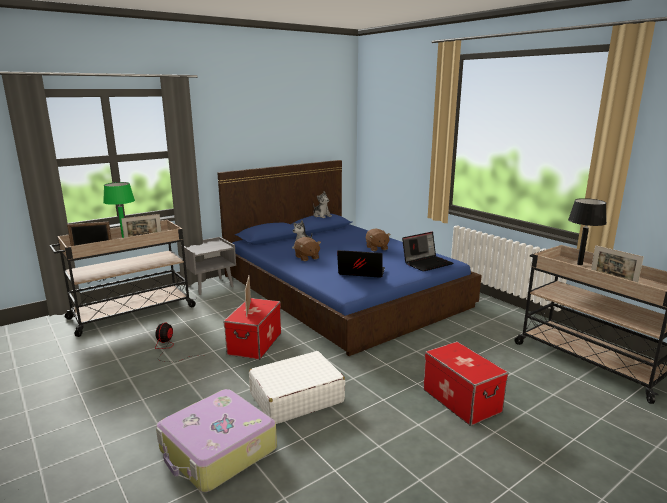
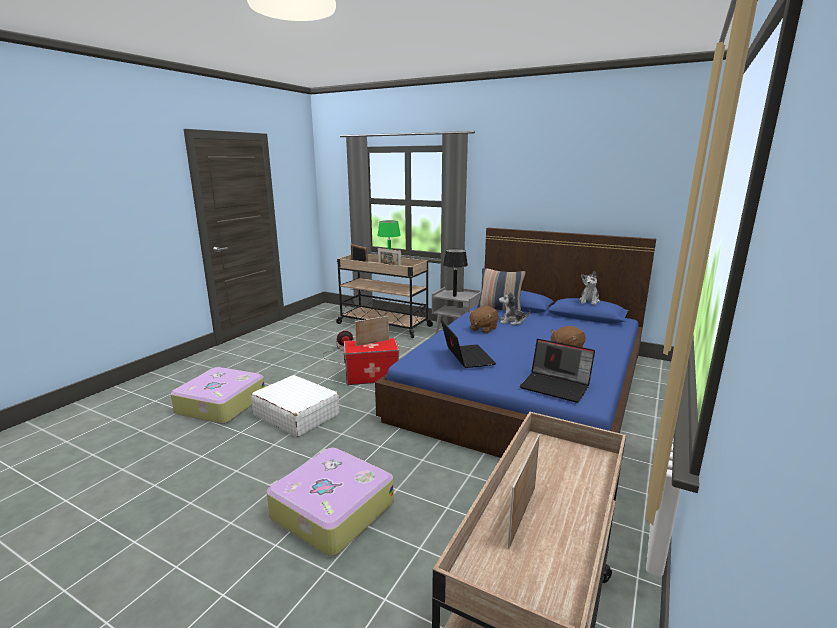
camera: 65 degrees right, 0 degrees up
storage box [423,341,508,426] -> suitcase [266,448,394,556]
black table lamp [568,198,607,265] -> black table lamp moved to [443,249,468,297]
none -> pillow [477,268,526,311]

